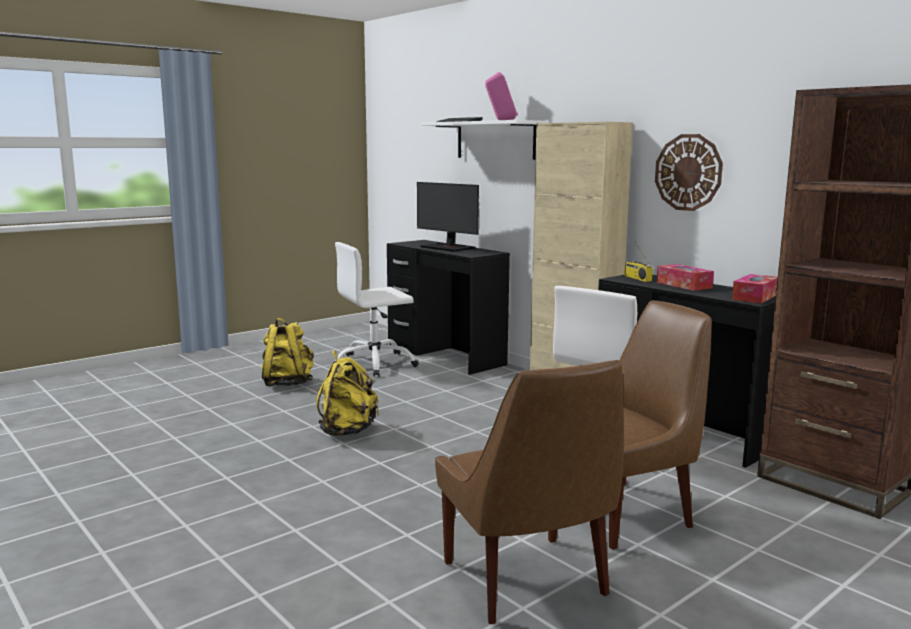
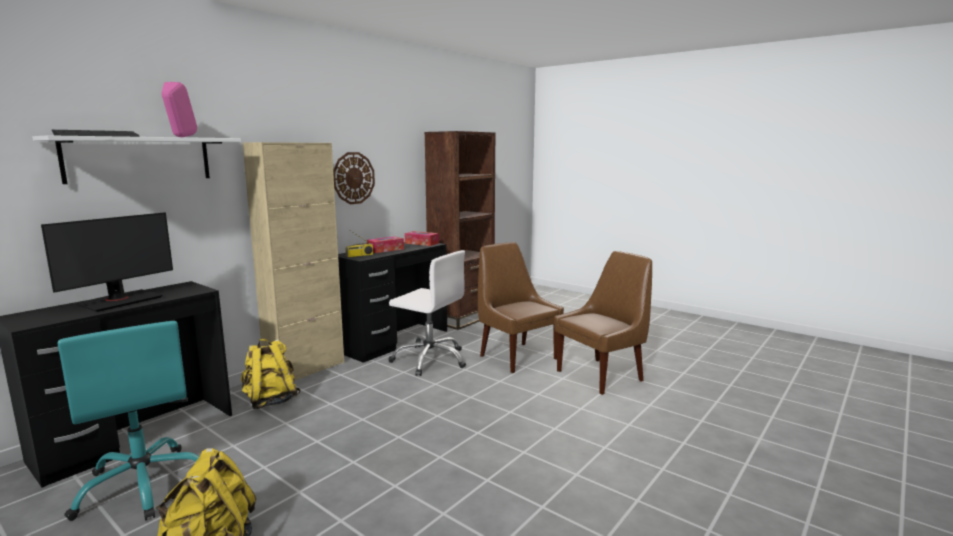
camera: 100 degrees left, 0 degrees up
yellow backpack [316,350,379,436] -> yellow backpack moved to [241,339,301,409]
white office chair [331,242,419,377] -> turquoise office chair [58,321,200,521]

